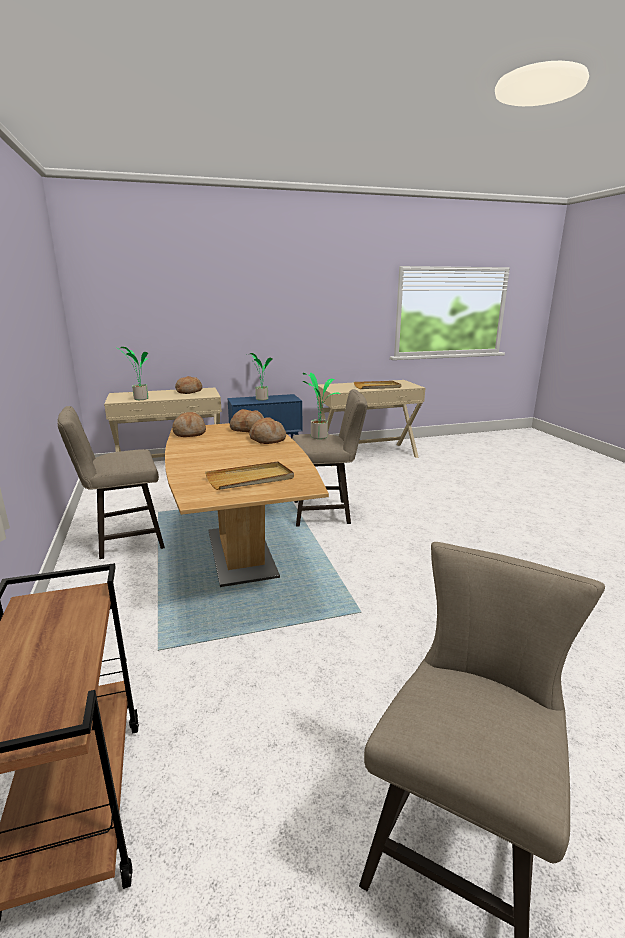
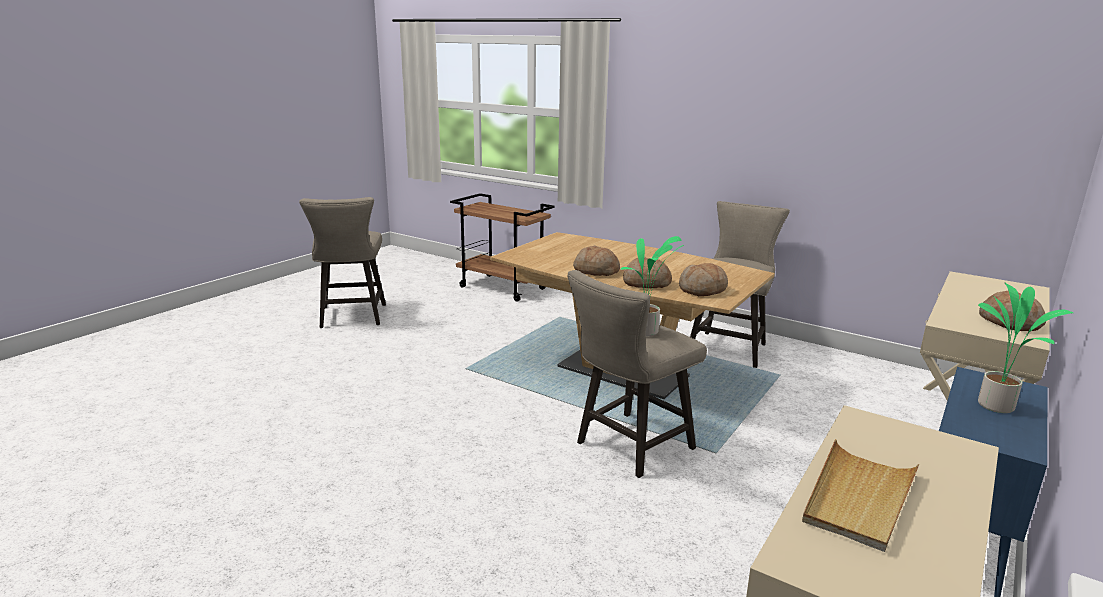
camera: 140 degrees right, 0 degrees up
potted plant [119,347,149,400] -> none
bread [172,412,206,437] -> bread moved to [573,245,620,276]
beige tray [205,461,294,490] -> none

